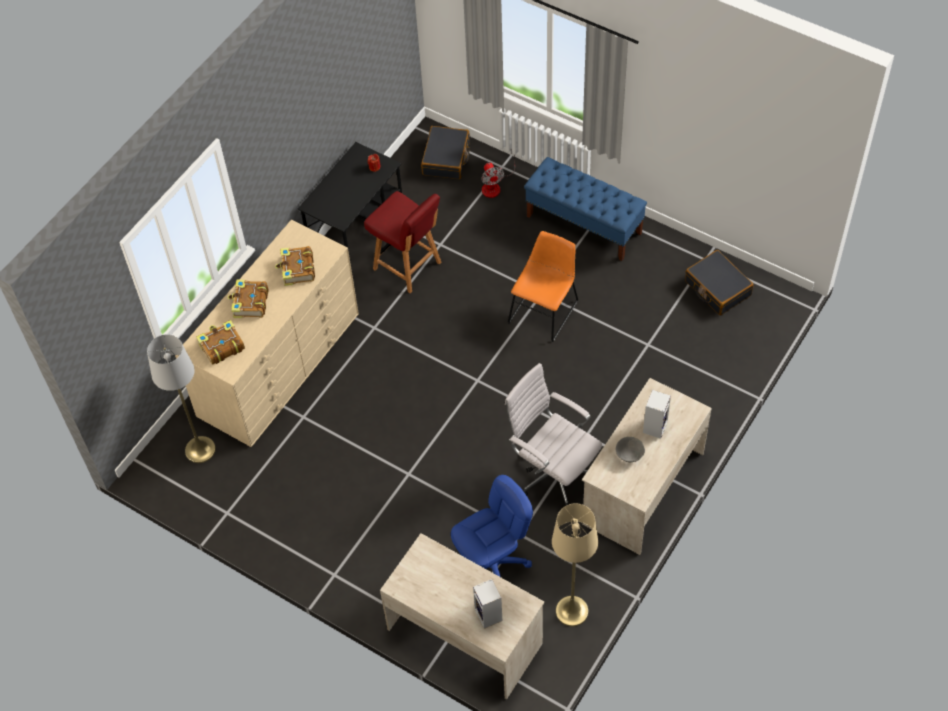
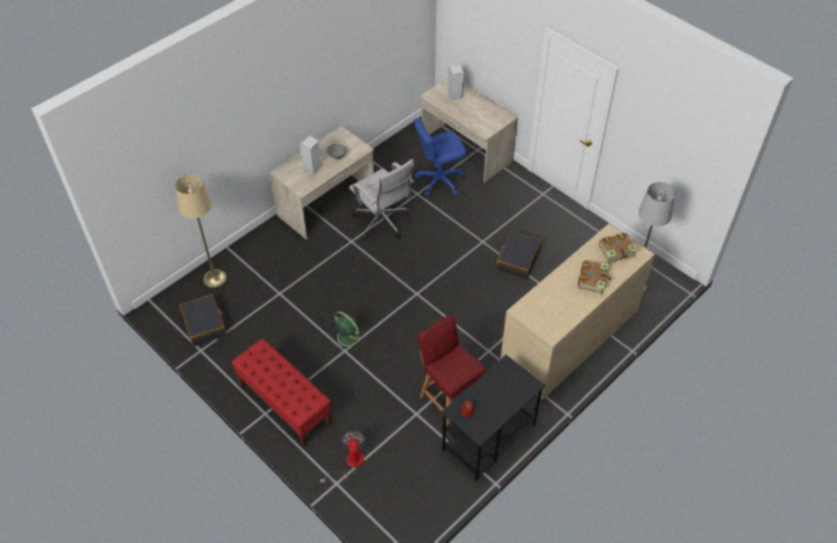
camera: 170 degrees left, 5 degrees down
book [275,246,315,286] -> none
black suitcase [421,126,470,179] -> black suitcase moved to [496,231,542,280]
orange chair [508,231,578,342] -> green fan [330,311,364,350]
blue bench [524,157,647,261] -> red bench [231,338,332,447]
beige floor lamp [552,503,598,627] -> beige floor lamp moved to [175,174,226,288]

